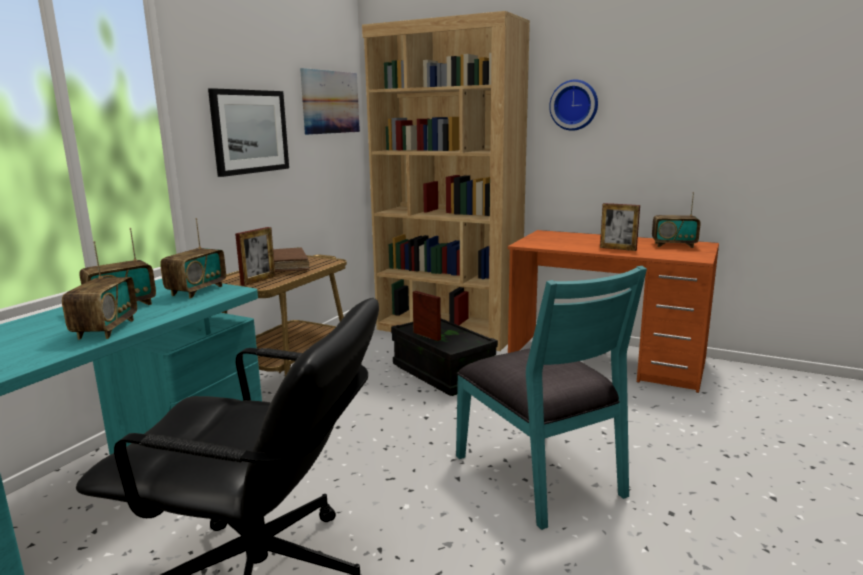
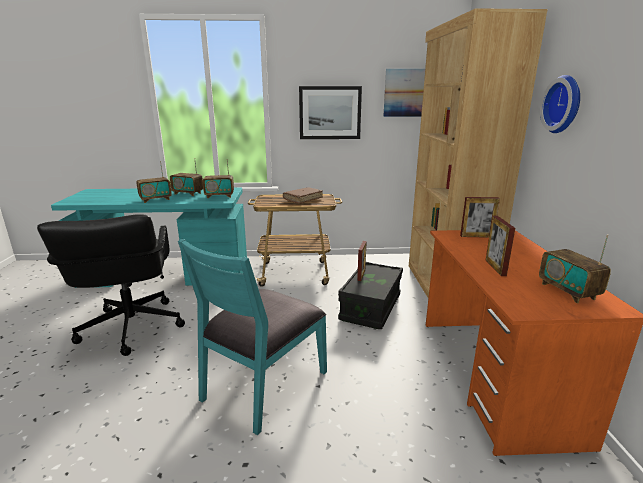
camera: 60 degrees right, 5 degrees up
picture frame [235,227,276,286] -> picture frame moved to [460,197,500,238]

